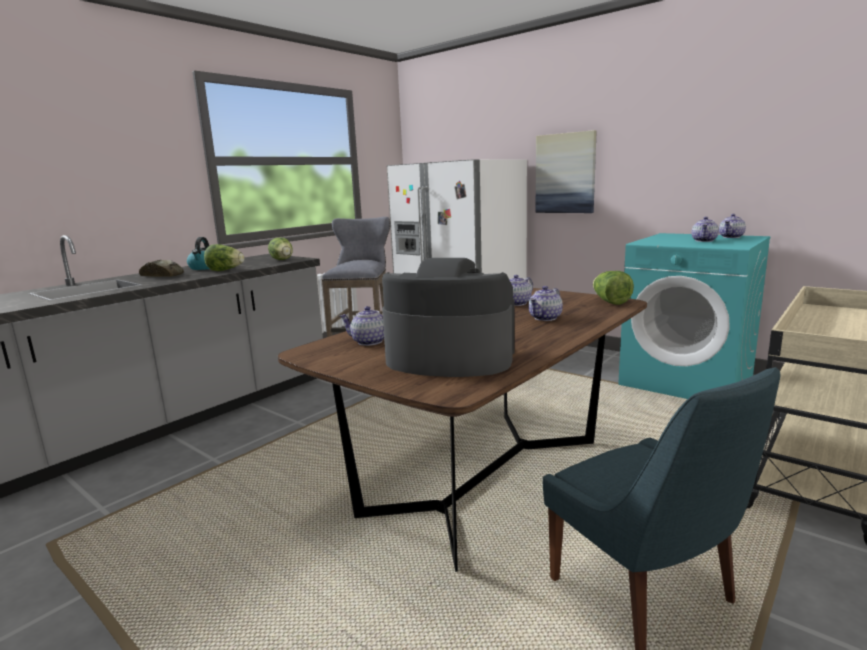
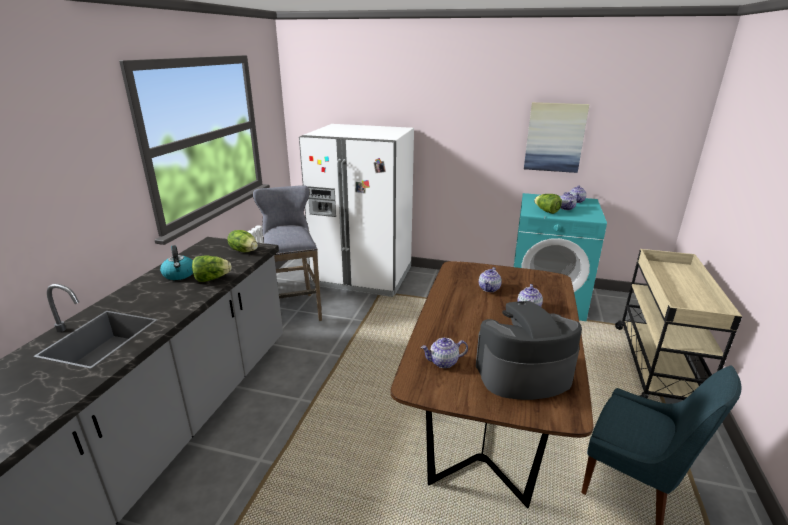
camera: 25 degrees left, 10 degrees up
bread [139,260,184,277] -> none
picture [535,130,597,213] -> picture moved to [524,102,589,173]
lettuce [593,271,634,305] -> lettuce moved to [534,194,562,214]

